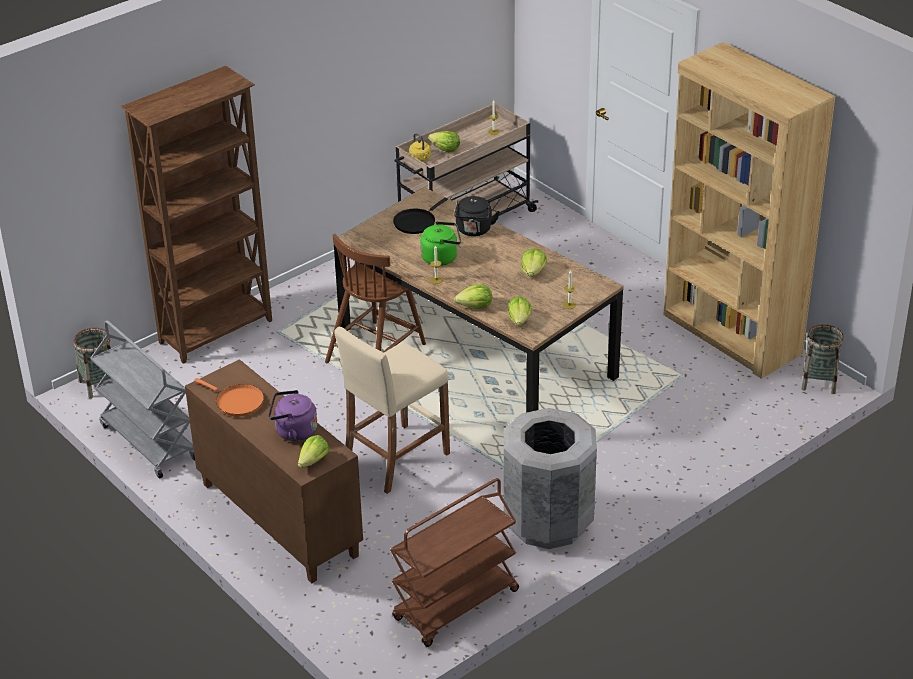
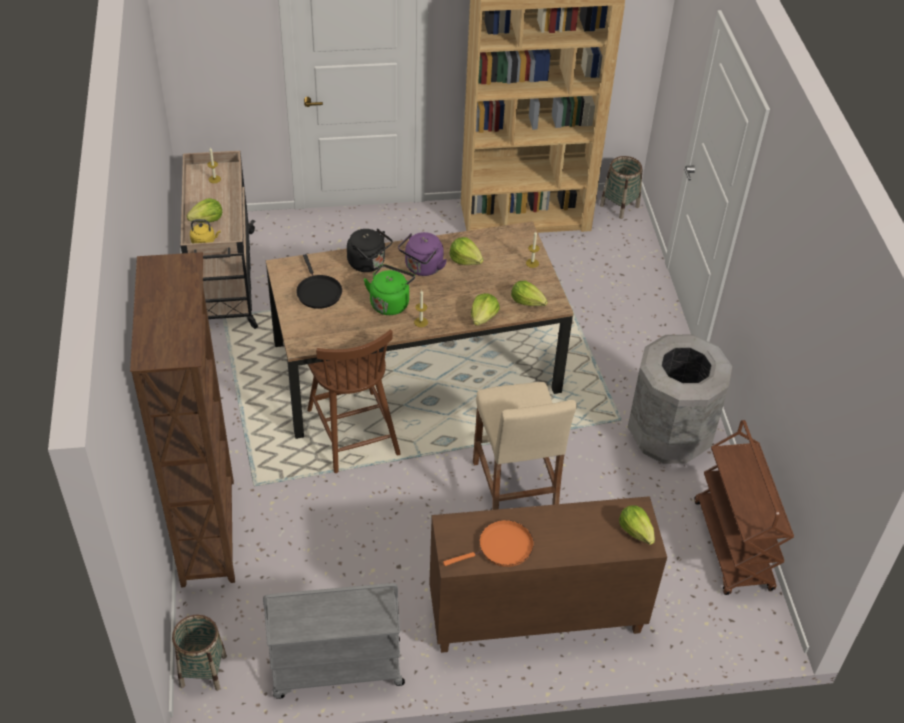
camera: 60 degrees left, 10 degrees up
purple kettle [268,390,317,441] -> purple kettle moved to [398,232,447,276]

